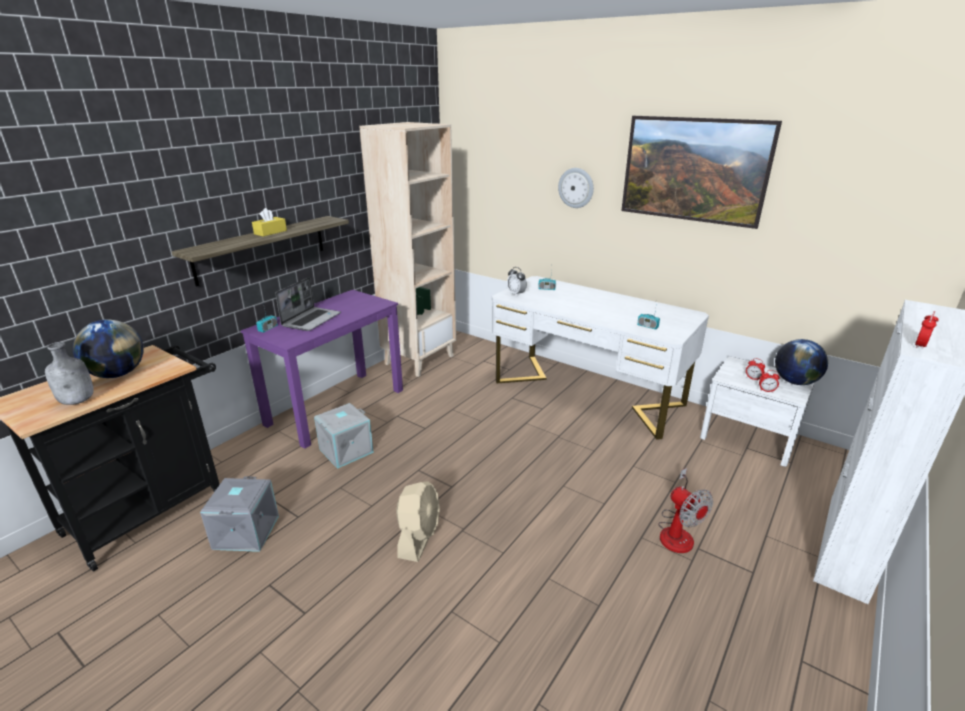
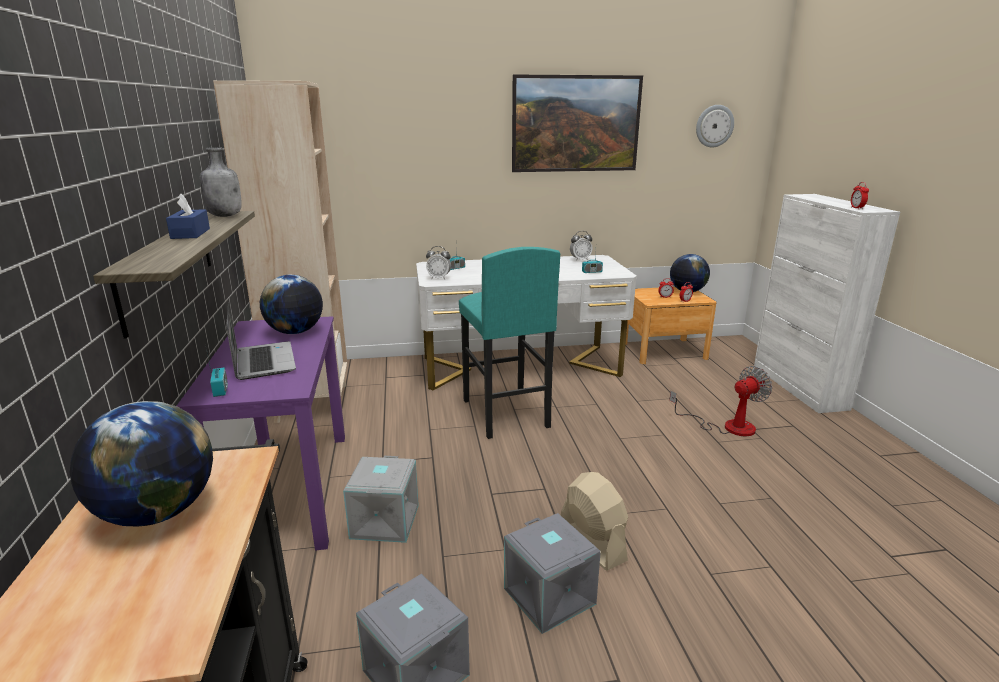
camera: 45 degrees left, 5 degrees down
grey bottle [45,342,94,405] -> grey bottle moved to [200,147,242,217]
yellow tissue box [252,208,287,237] -> blue tissue box [166,194,210,239]
wall clock [558,168,594,208] -> wall clock moved to [696,105,734,148]
fan [658,468,713,553] -> fan turned 45 degrees counterclockwise [670,366,772,436]
white nightstand [700,357,815,467] -> brown nightstand [626,287,717,364]
none -> globe [260,275,323,334]
none -> turquoise stool [459,247,560,439]
none -> grey storage box [504,513,601,634]
none -> alarm clock [570,231,593,261]

